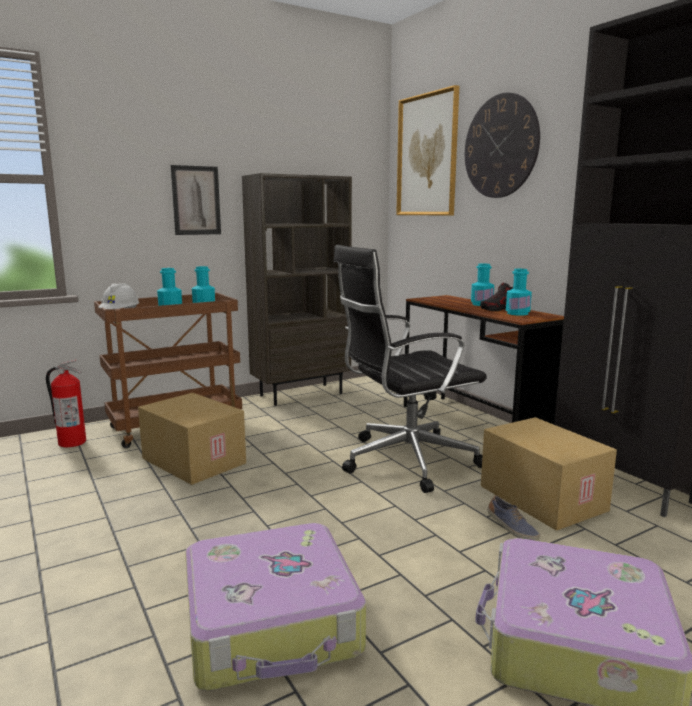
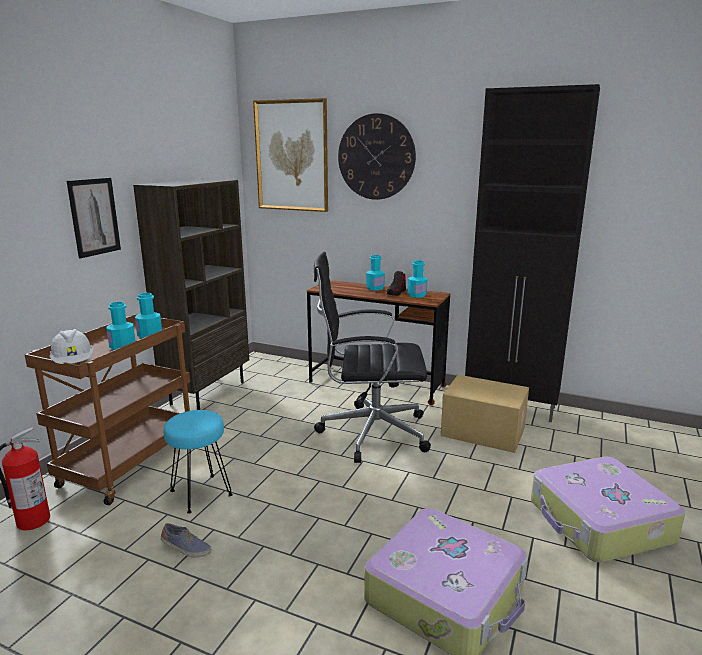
camera: 35 degrees left, 5 degrees up
cardboard box [138,393,246,485] -> turquoise stool [164,410,233,513]
black office chair [333,245,487,493] -> black office chair turned 60 degrees clockwise [314,252,431,463]
shoe [487,495,540,541] -> shoe moved to [161,523,212,557]

